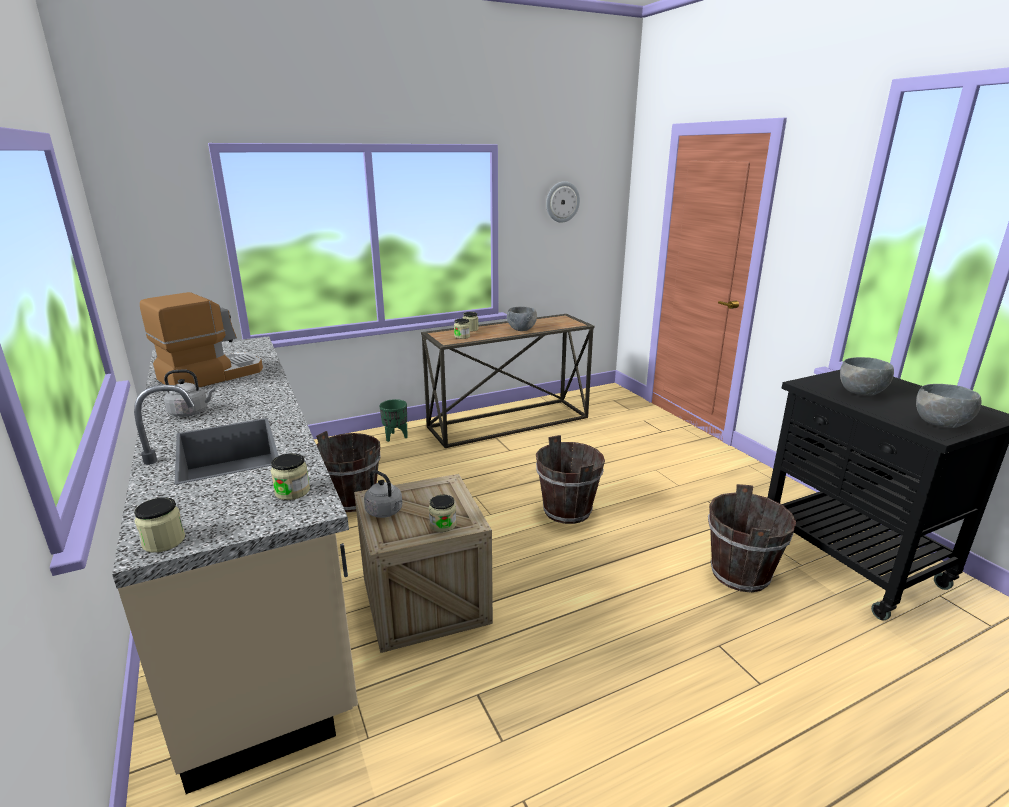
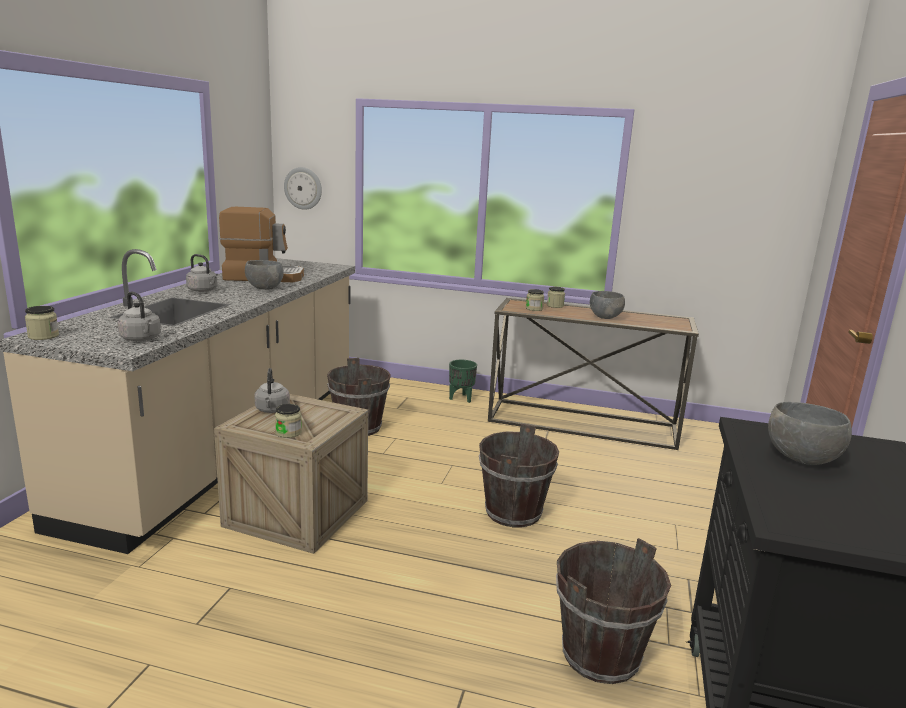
camera: 40 degrees right, 5 degrees down
jar [271,453,310,500] -> grey kettle [118,291,161,341]
wall clock [546,181,580,223] -> wall clock moved to [284,167,322,210]
grey bowl [916,384,981,428] -> grey bowl moved to [245,260,284,290]

